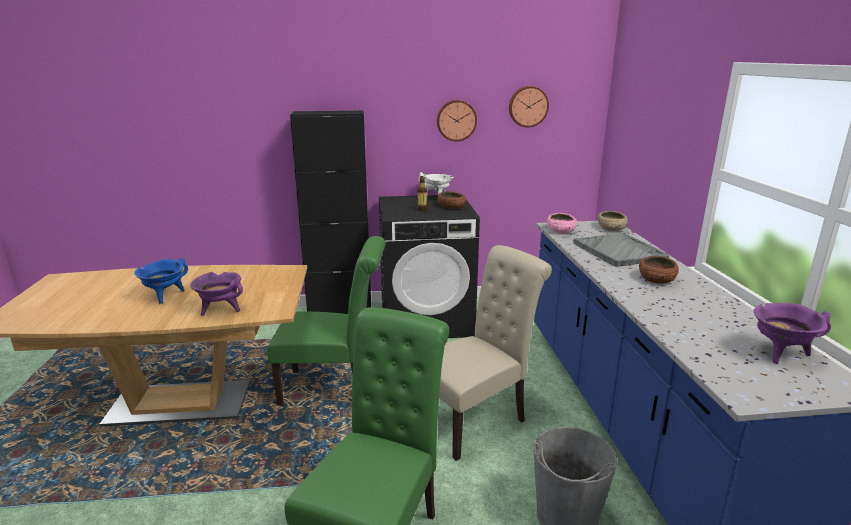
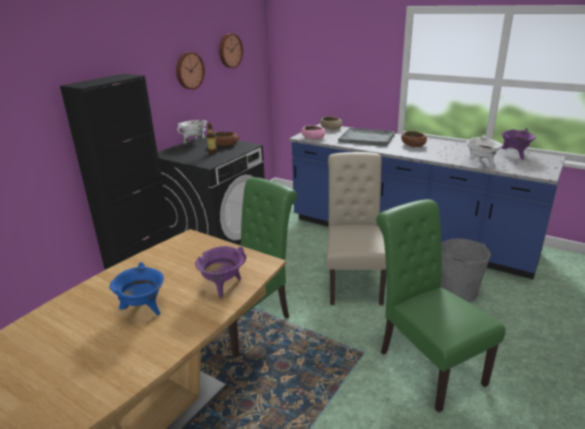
camera: 50 degrees left, 5 degrees up
none -> white cooking pot [466,135,502,167]

